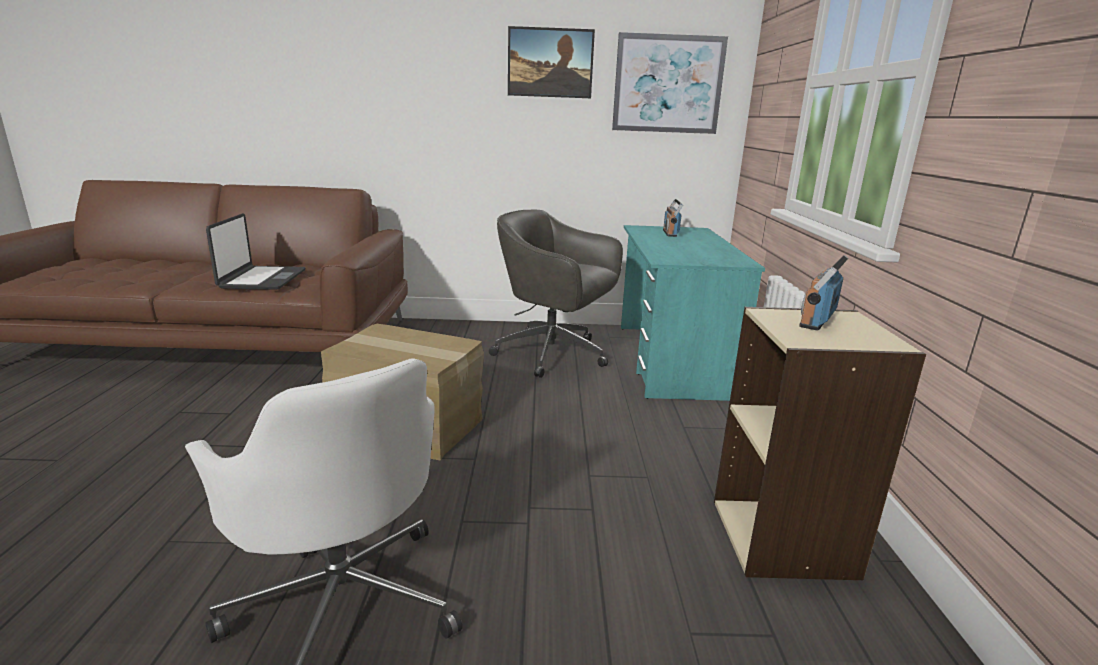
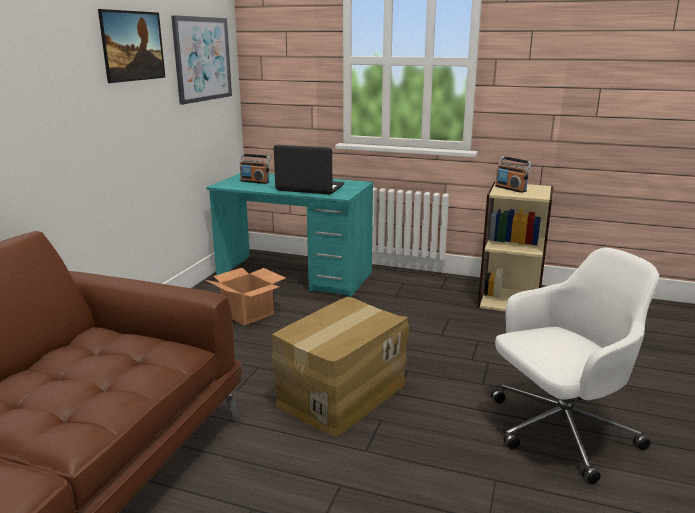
camera: 70 degrees left, 0 degrees up
laptop [206,213,305,290] -> laptop moved to [274,145,344,194]
grey office chair [489,210,623,378] -> cardboard box [206,268,286,326]

